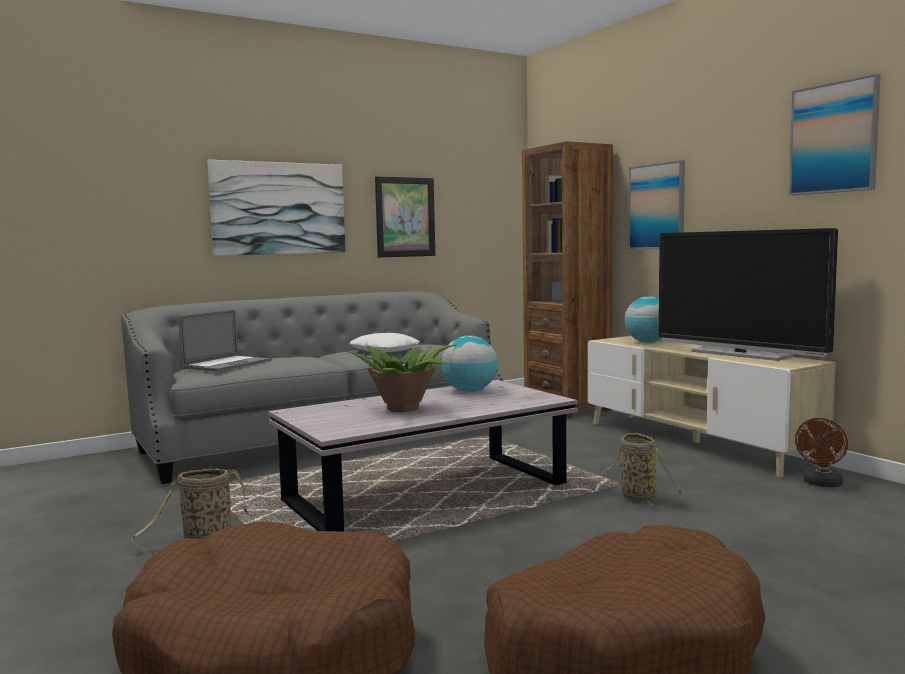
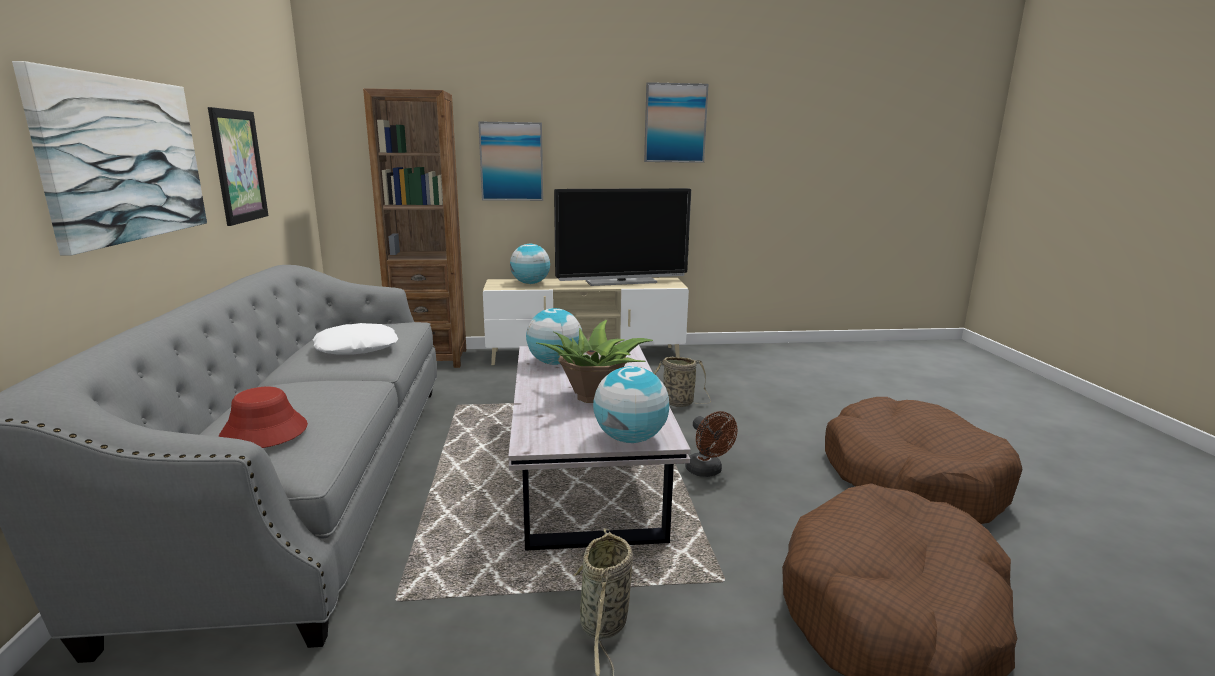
camera: 65 degrees left, 10 degrees up
laptop [178,310,272,372] -> red hat [219,387,308,448]
brown fan [795,418,848,487] -> brown fan moved to [685,411,738,477]
none -> globe [593,366,669,443]

